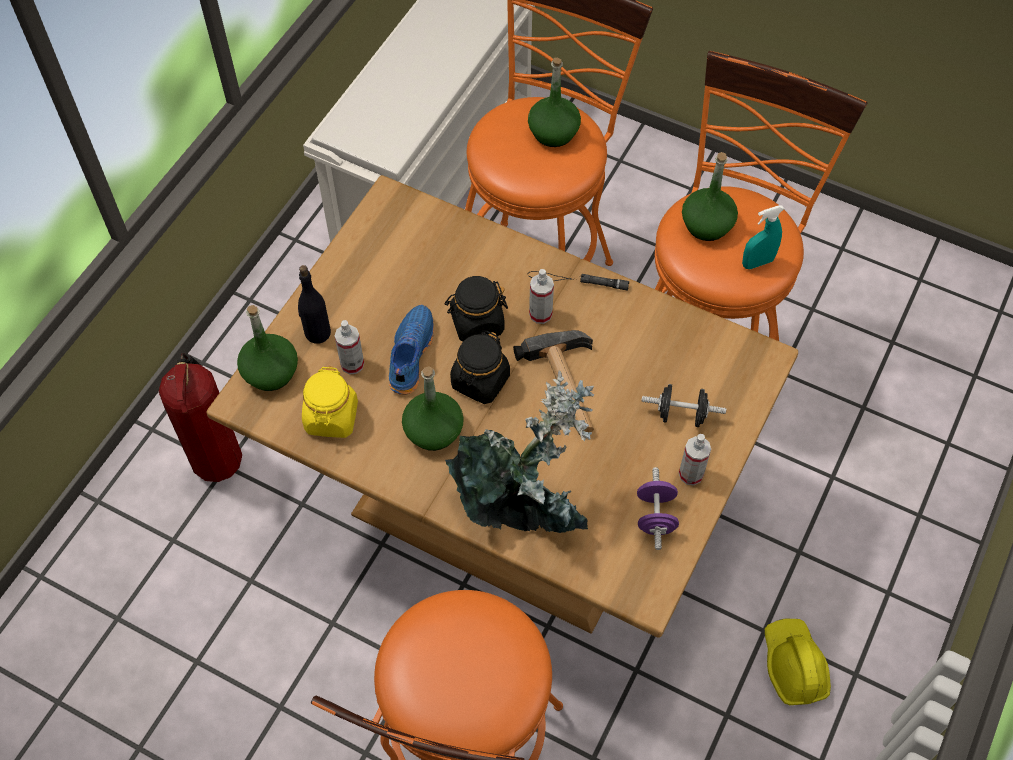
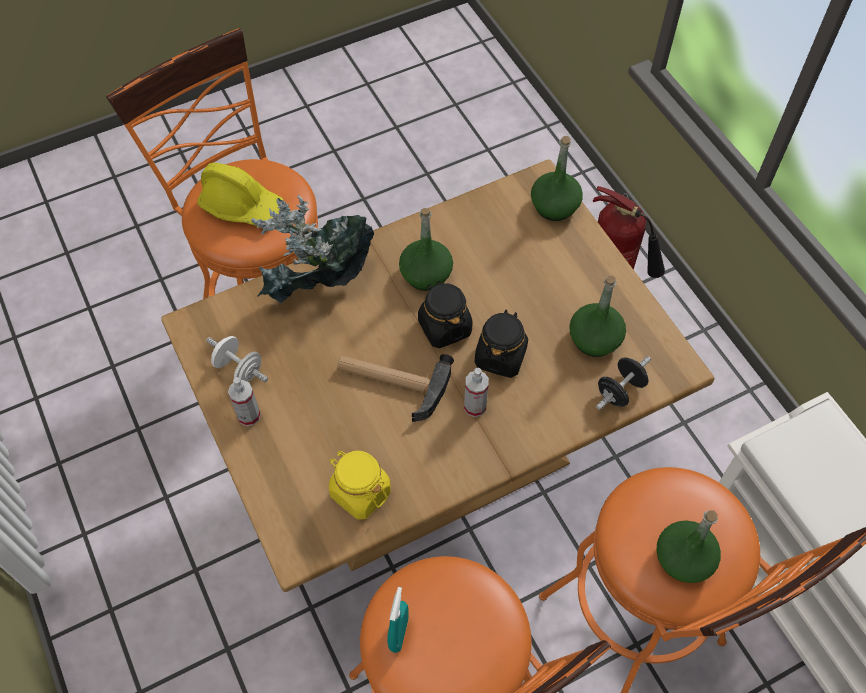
camera: 125 degrees right, 0 degrees up
black bottle [298,265,331,344] -> none
yellow jar [302,366,358,438] -> yellow jar moved to [329,451,391,520]
spray bottle [335,320,364,375] -> none
blue shoe [389,305,434,395] -> none
black flashlight [528,271,630,291] -> none
purple dumbbell [637,467,679,550] -> white dumbbell [206,336,268,382]
black dumbbell [641,384,726,427] -> black dumbbell moved to [596,356,651,410]
green bottle [682,152,738,241] -> green bottle moved to [569,276,626,357]
yellow hard hat [765,619,831,705] -> yellow hard hat moved to [198,163,284,226]

